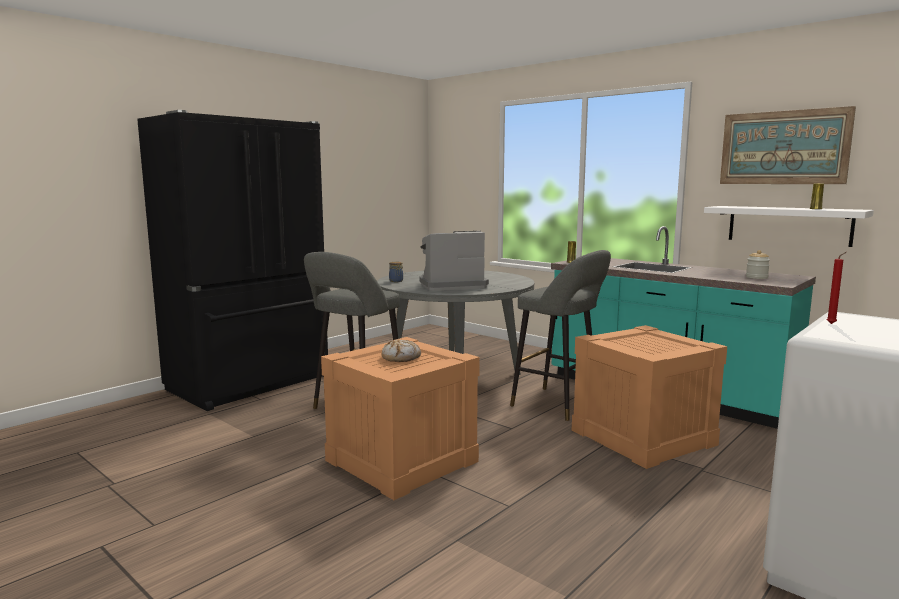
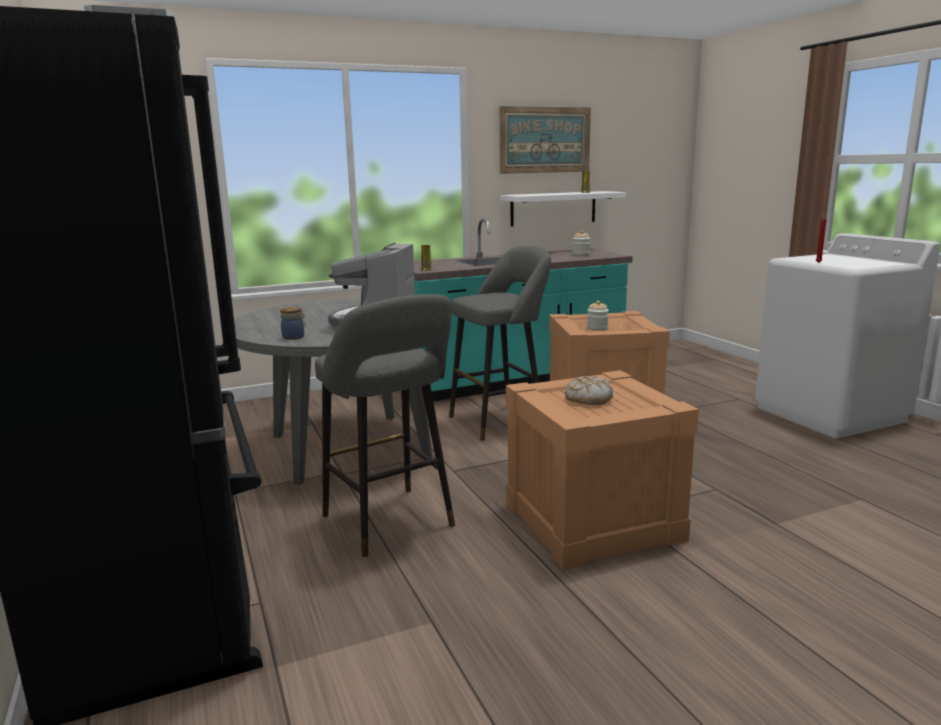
camera: 65 degrees left, 5 degrees up
none -> jar [587,301,609,331]

